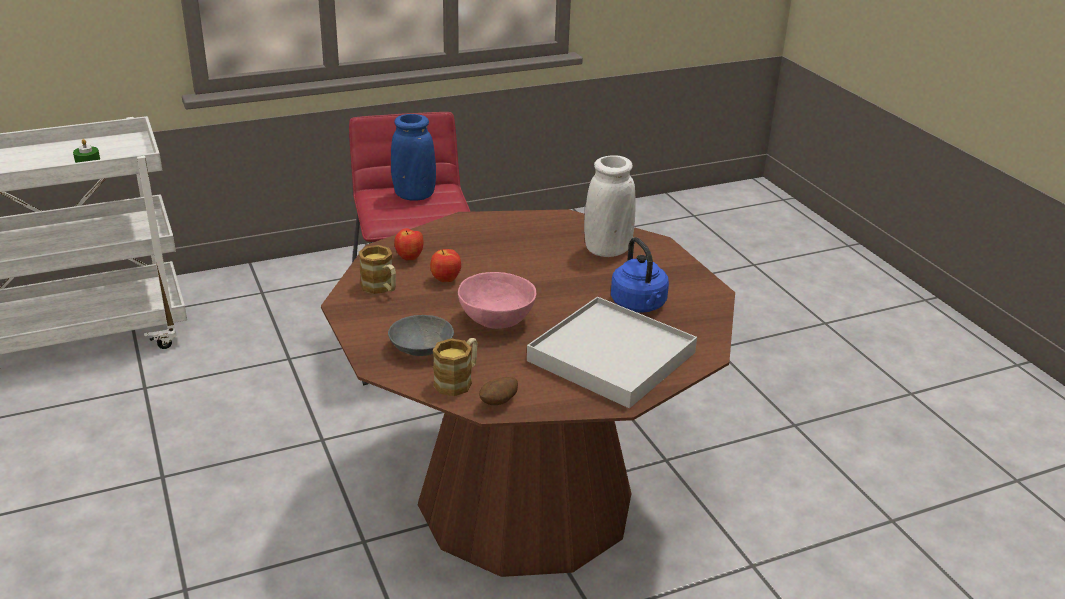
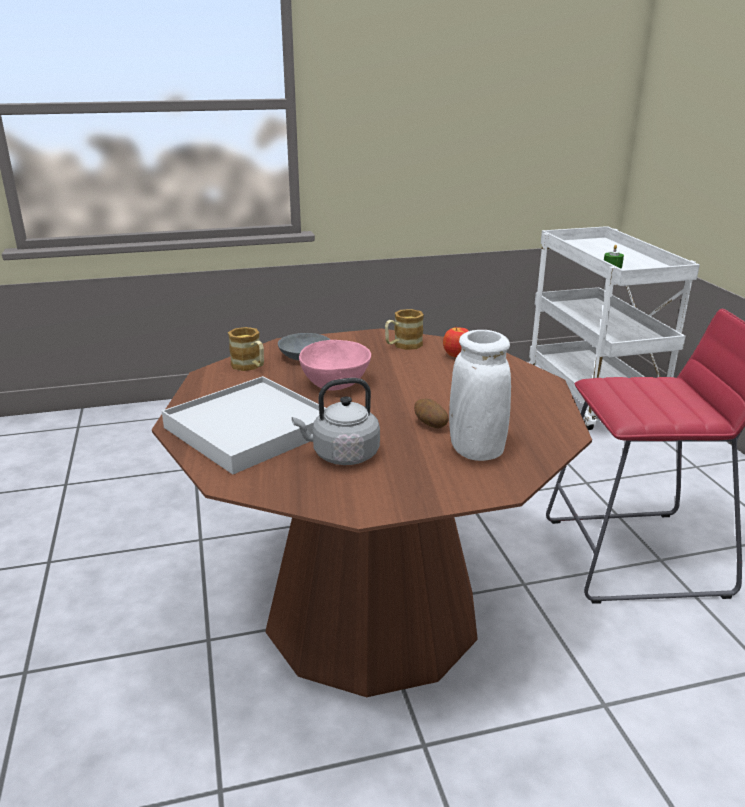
camera: 100 degrees right, 5 degrees down
blue vase [391,114,436,201] -> none
apple [430,249,461,282] -> none
potato [479,377,518,405] -> potato moved to [414,399,448,428]
blue kettle [611,237,669,313] -> grey kettle [292,378,380,465]

